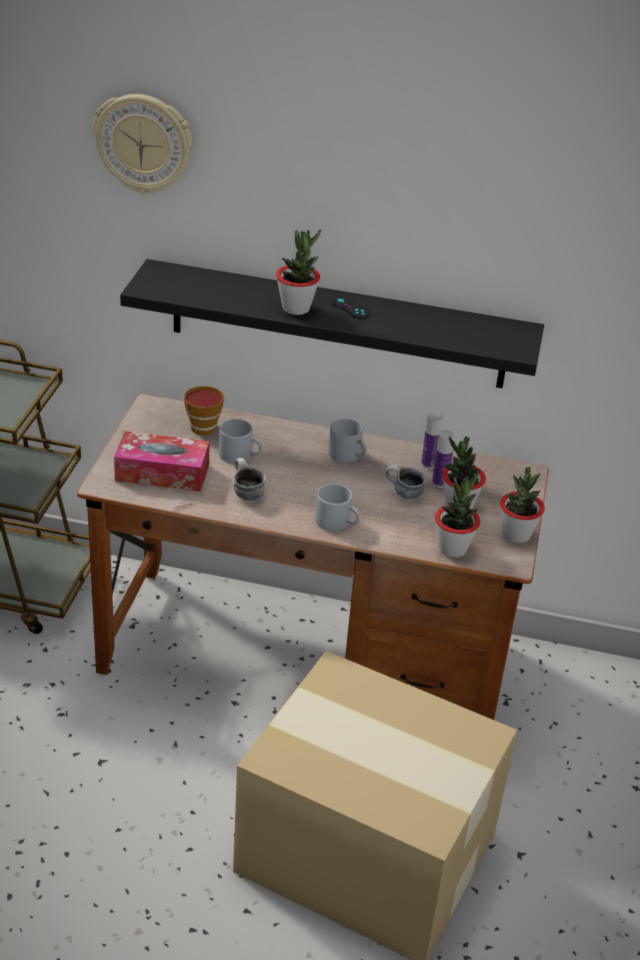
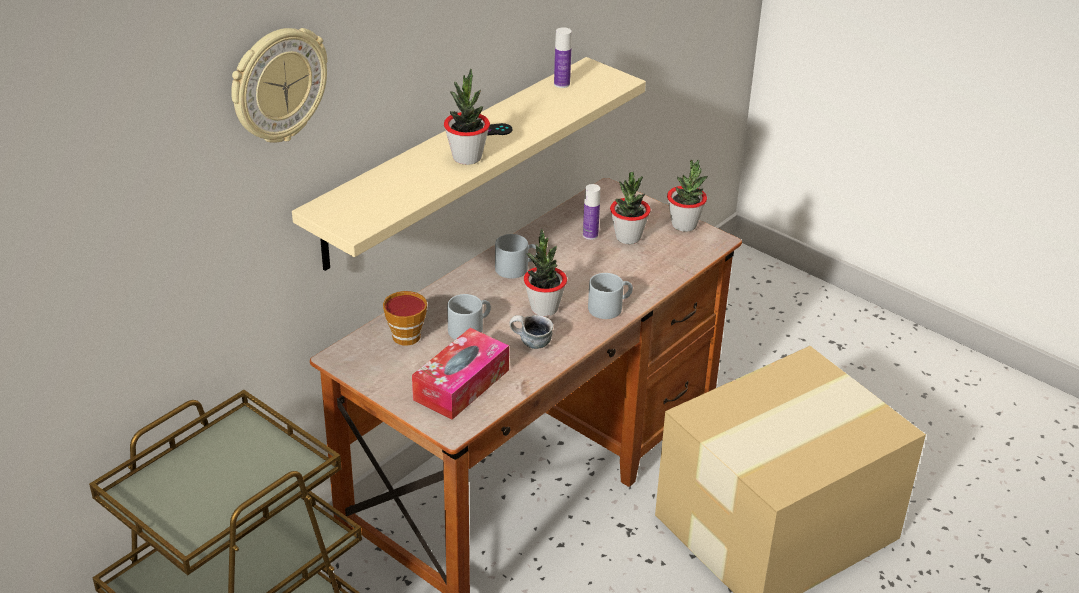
camera: 60 degrees left, 0 degrees up
black shelf [120,259,544,388] -> beige shelf [292,57,646,271]
mug [385,464,427,499] -> none
bottle [421,412,443,469] -> bottle moved to [554,27,572,88]
potted plant [435,472,480,557] -> potted plant moved to [524,229,567,316]

